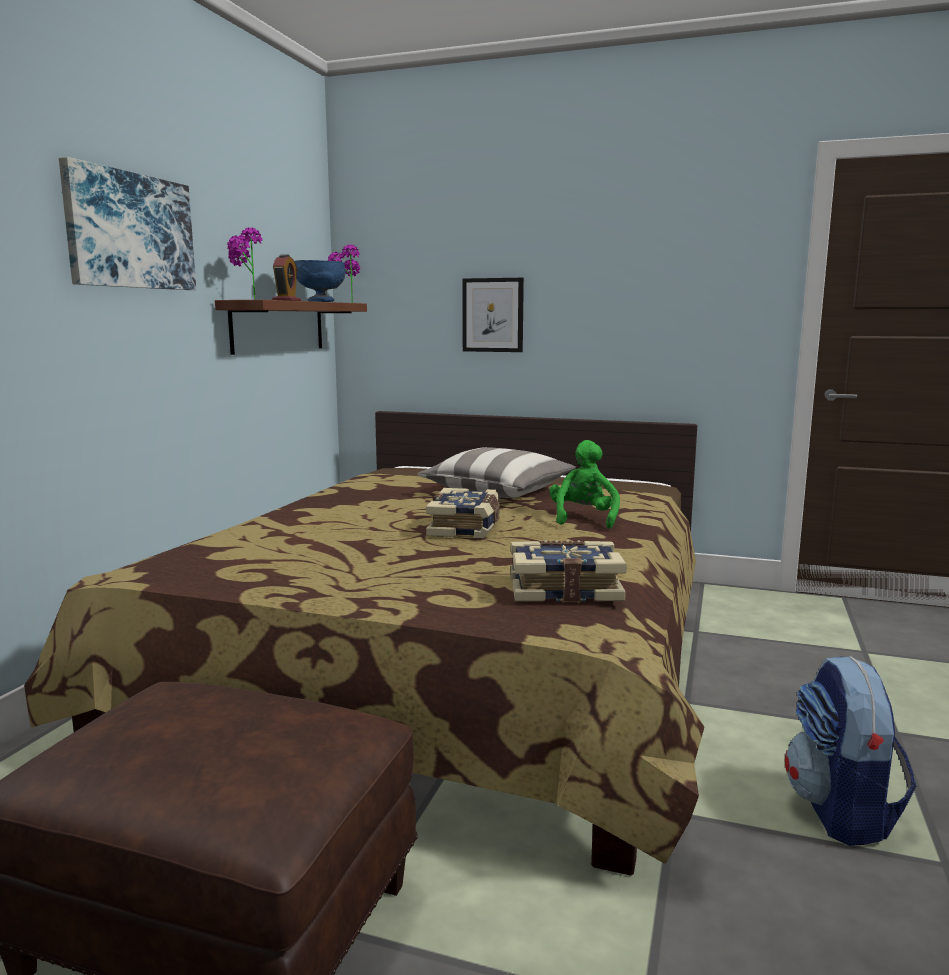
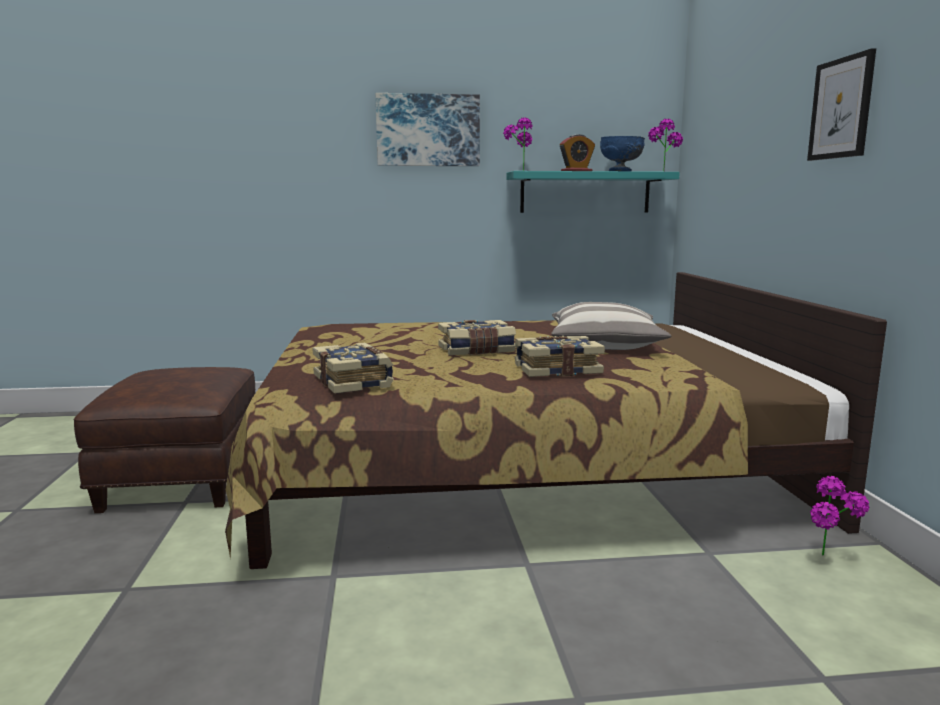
camera: 65 degrees right, 0 degrees up
brown shelf [215,300,367,355] -> turquoise shelf [506,171,680,213]
picture [462,278,524,352] -> picture moved to [807,48,876,161]
green plush toy [549,440,620,529] -> book [515,336,605,377]
backpack [785,656,916,846] -> none
none -> potted plant [810,476,869,555]

